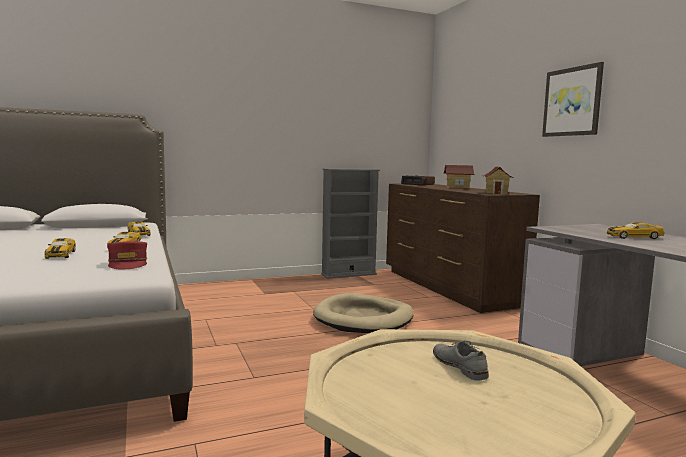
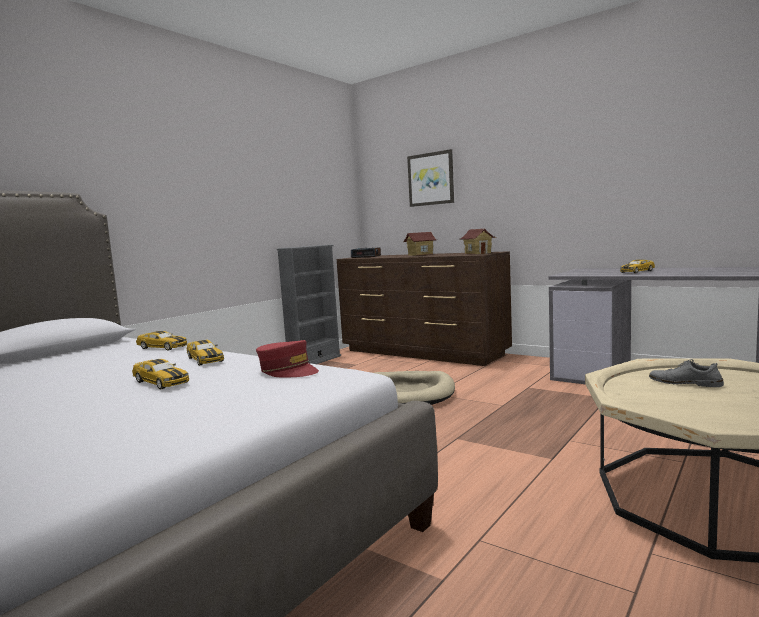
camera: 30 degrees left, 0 degrees up
picture [542,62,604,137] -> picture moved to [407,149,454,207]

